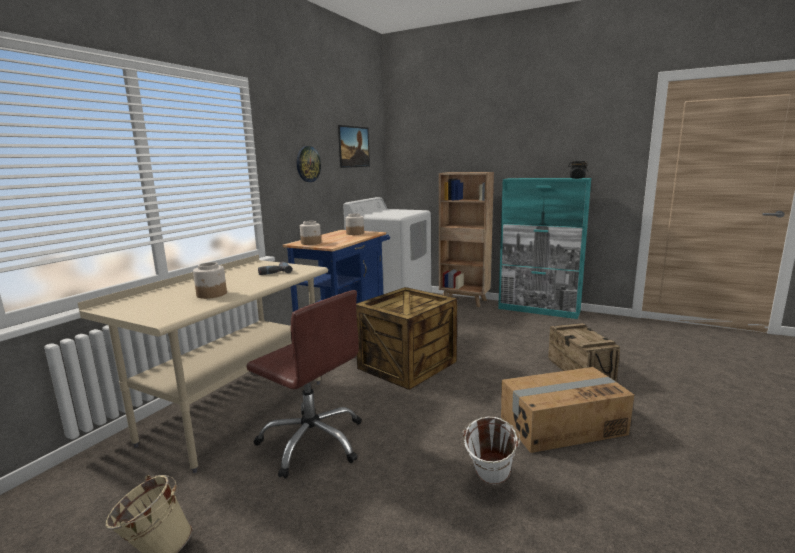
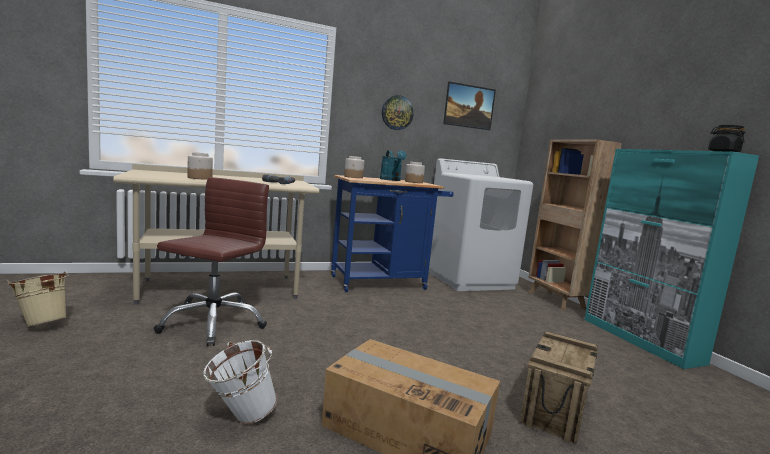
camera: 40 degrees right, 5 degrees down
brown office chair [246,290,362,478] -> brown office chair turned 150 degrees counterclockwise [154,177,269,346]
crate [356,287,457,390] -> none
none -> turquoise watering can [380,150,407,181]

